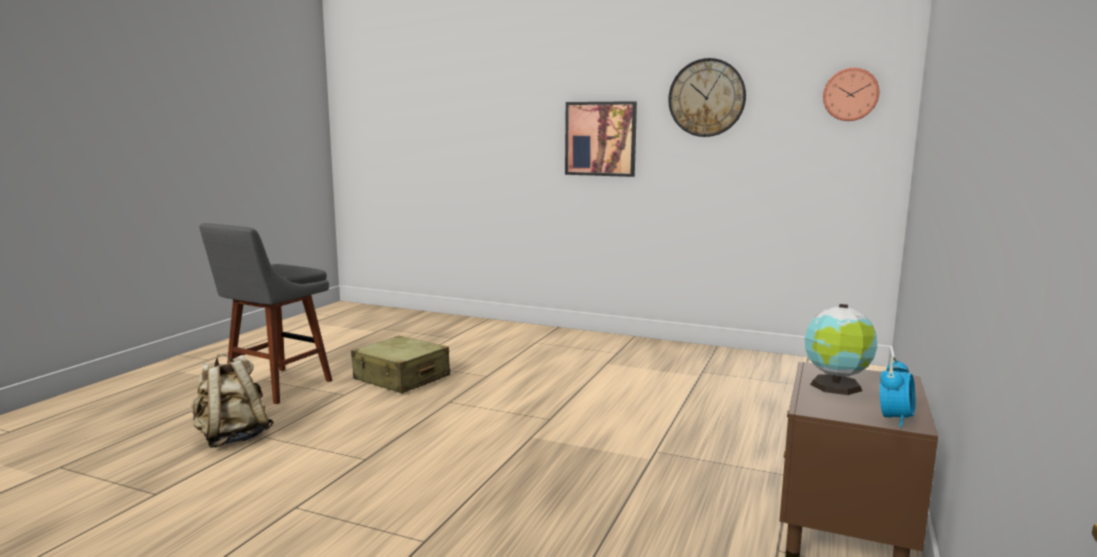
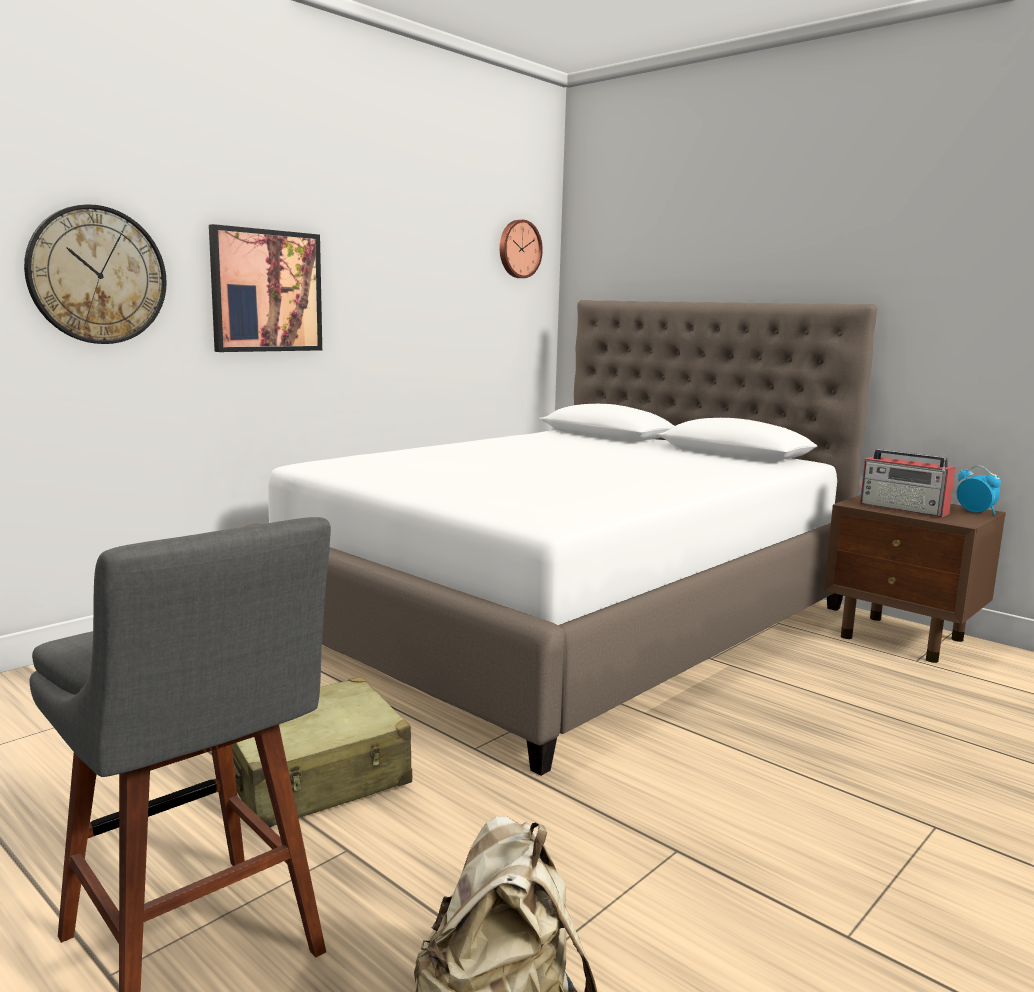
camera: 70 degrees left, 0 degrees up
wall clock [668,58,746,137] -> wall clock moved to [24,204,167,344]
globe [805,304,877,395] -> radio [860,449,956,517]
none -> white bed [245,300,877,776]

